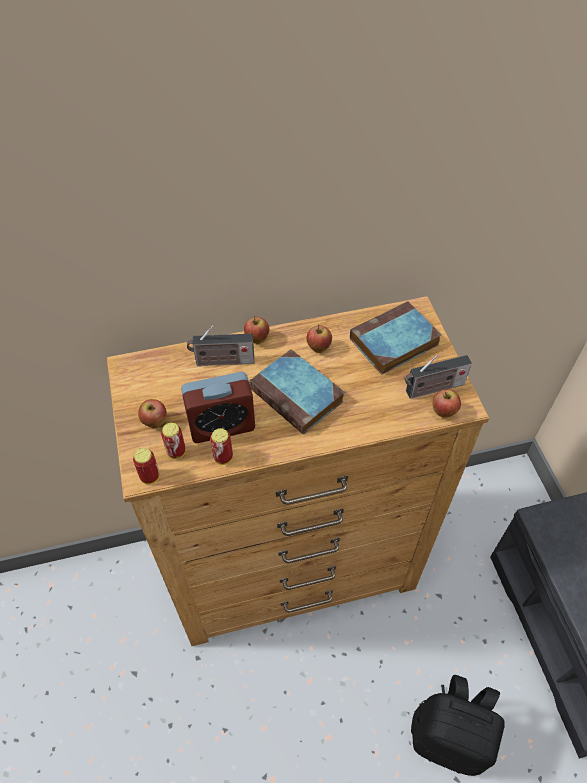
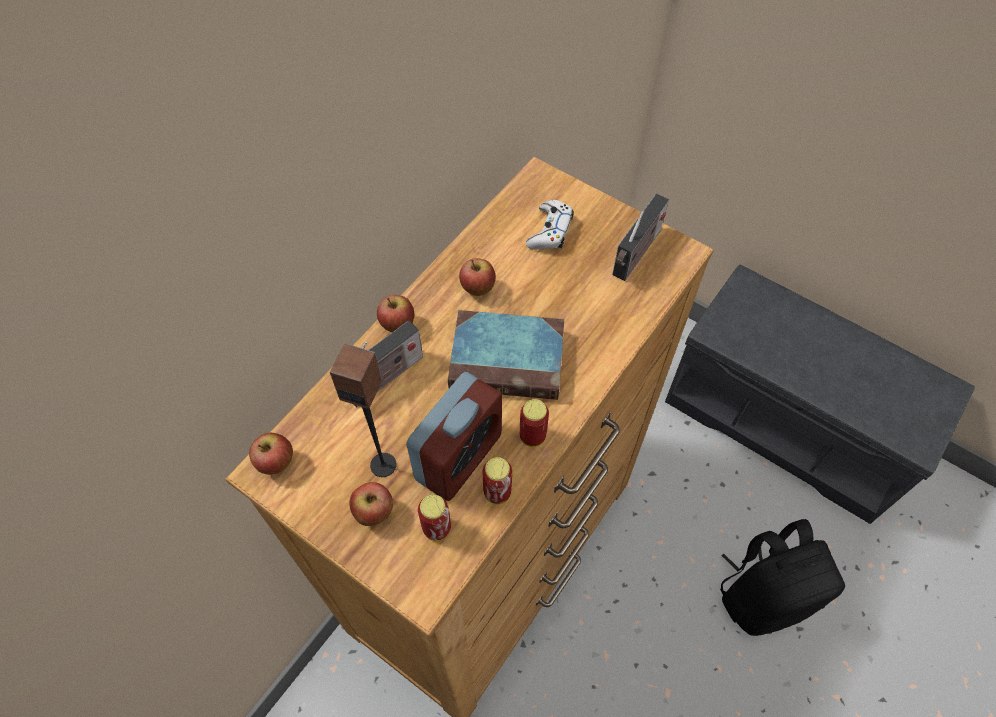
camera: 40 degrees left, 5 degrees up
can [133,448,160,484] -> can moved to [520,399,549,447]
book [350,301,442,375] -> white game controller [526,200,574,250]
apple [432,389,461,418] -> apple moved to [249,433,293,475]
none -> speaker [330,343,397,477]

